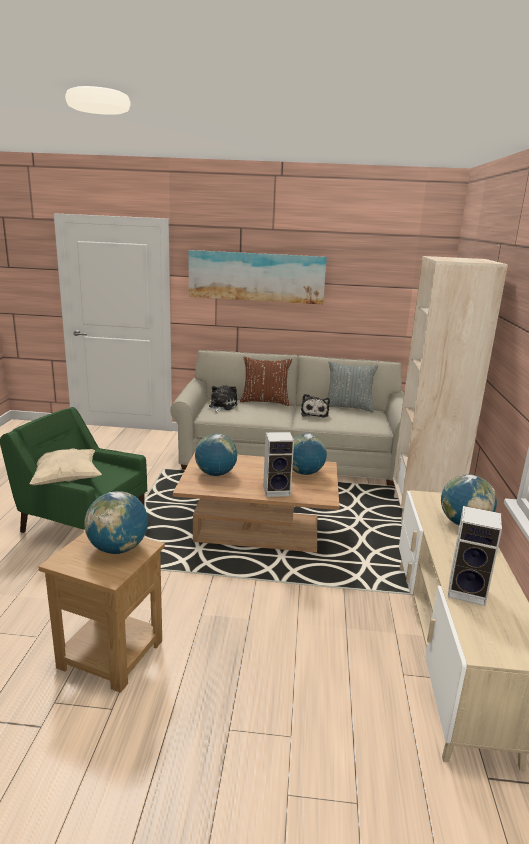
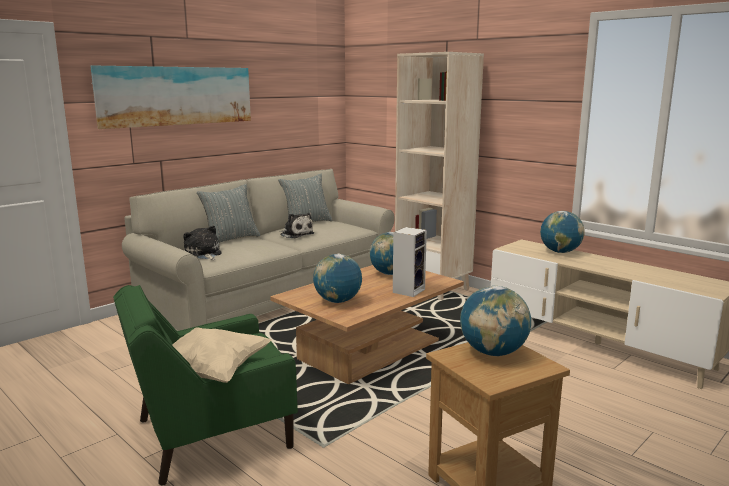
camera: 50 degrees left, 5 degrees down
brown pillow [240,357,292,406] -> grey pillow [197,184,260,243]
speaker [448,506,502,606] -> none

